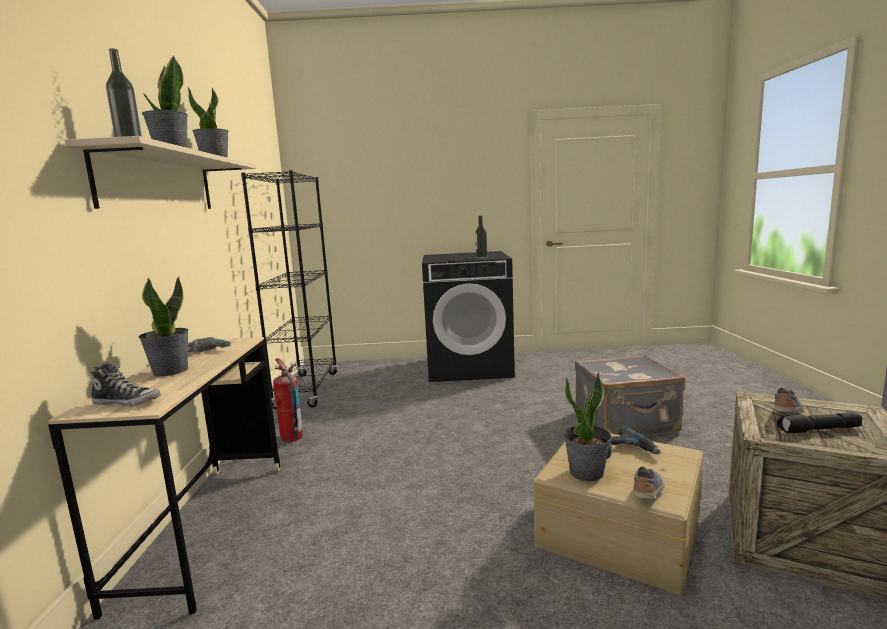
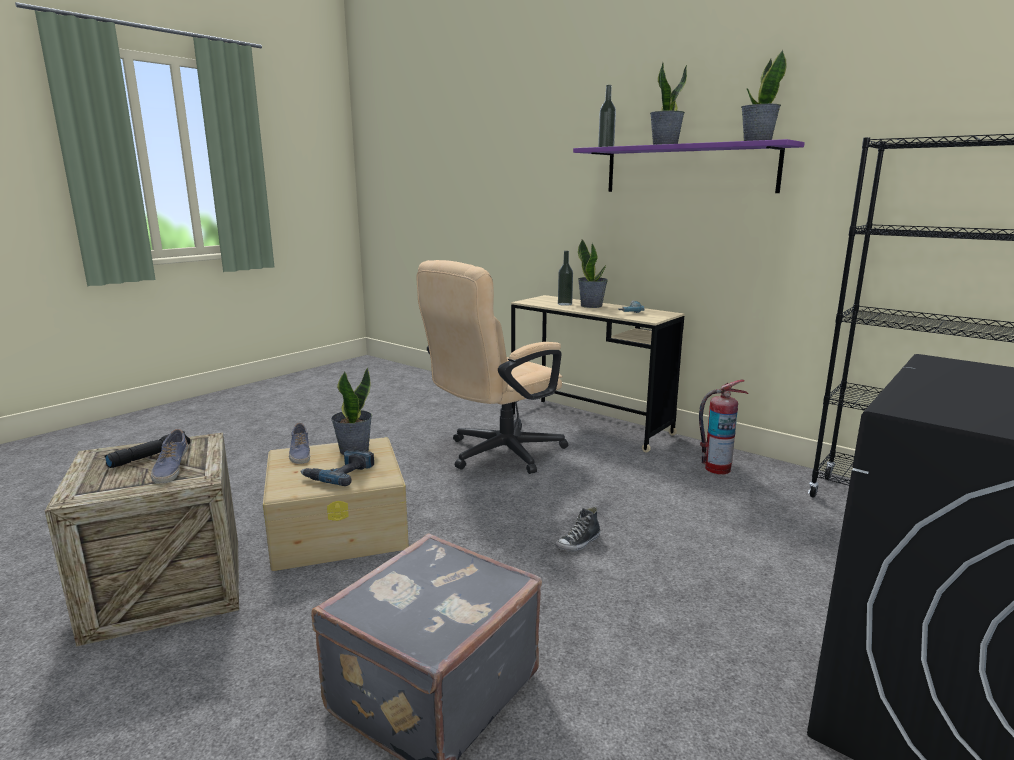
camera: 130 degrees right, 5 degrees up
beige shelf [65,136,256,209] -> purple shelf [573,139,805,193]
shoe [89,362,161,407] -> shoe moved to [555,507,600,551]
bottle [475,216,487,258] -> bottle moved to [558,251,573,306]
none -> beige office chair [416,260,568,474]

